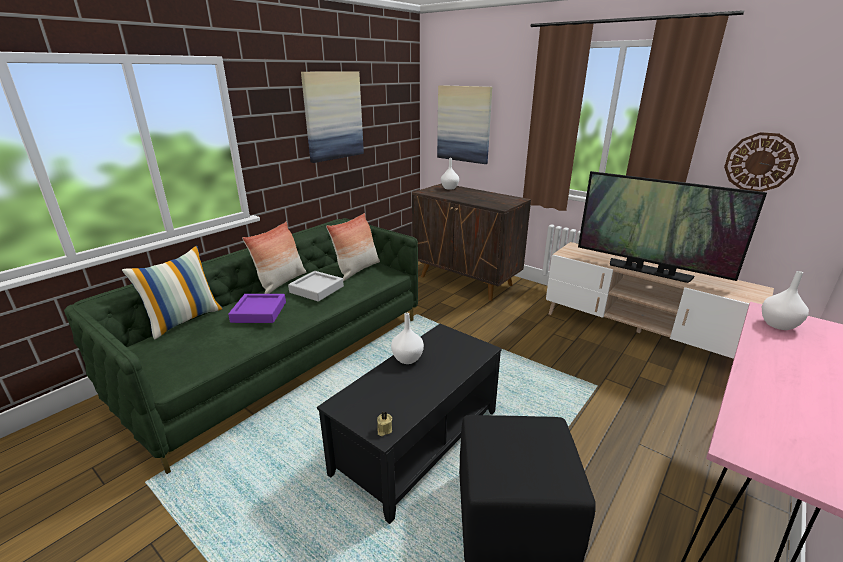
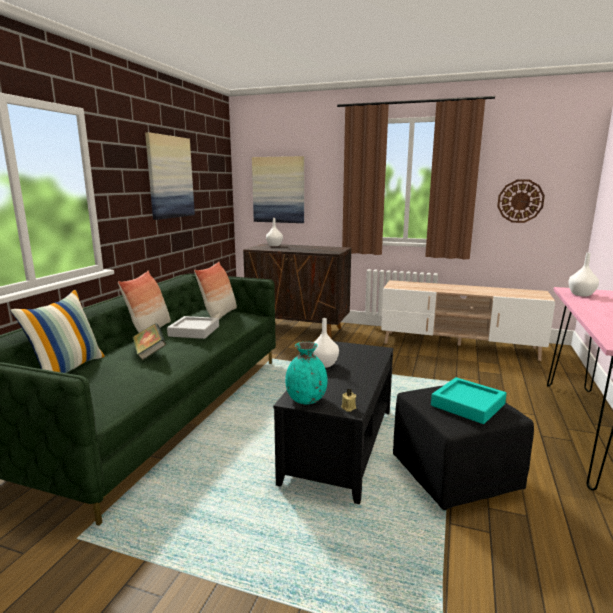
camera: 20 degrees left, 10 degrees down
purple tray [228,294,286,323] -> book [133,323,166,360]
television [578,171,767,283] -> none
none -> turquoise vase [285,342,328,404]
none -> turquoise tray [431,377,507,424]

